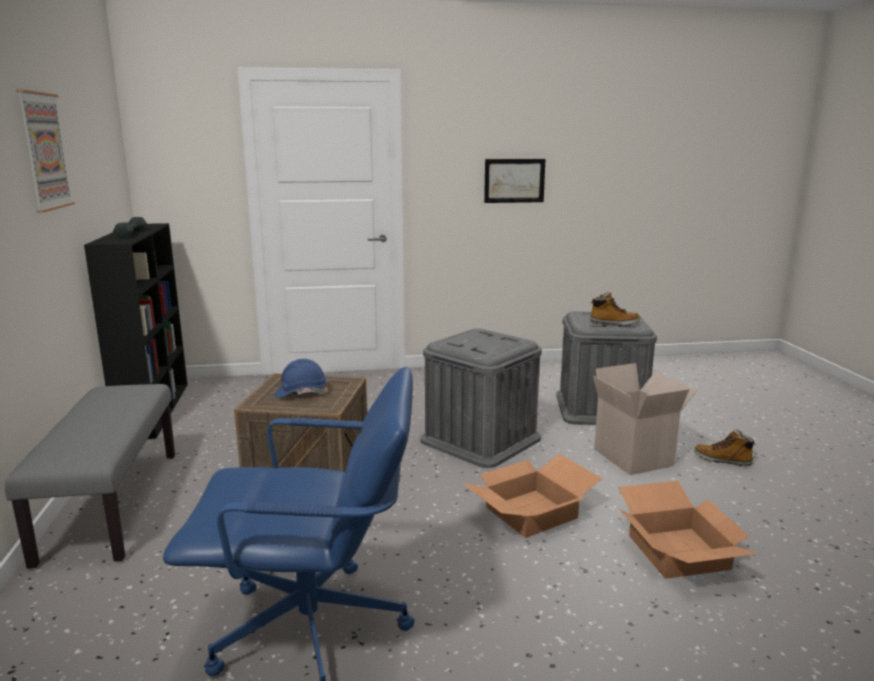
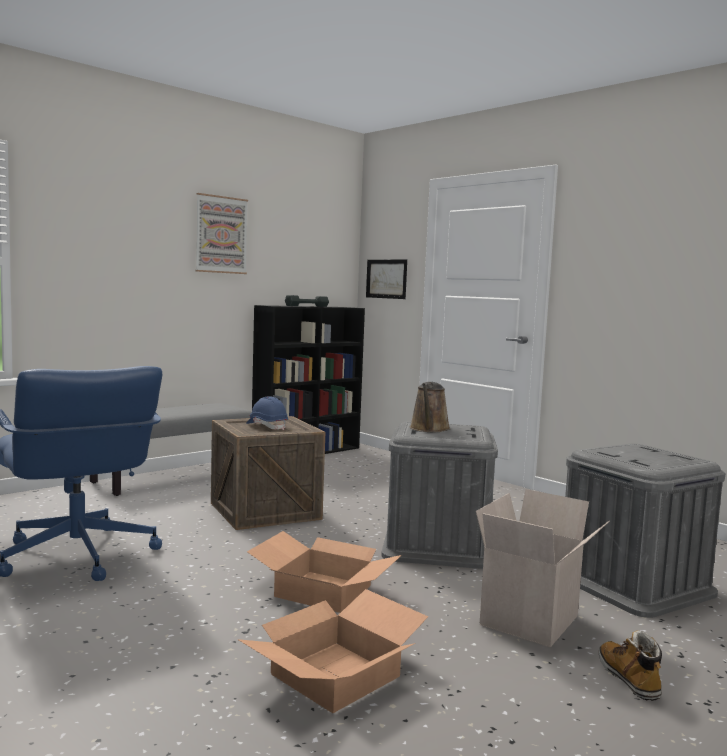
camera: 55 degrees right, 10 degrees down
picture [484,159,546,203] -> picture moved to [366,259,407,299]
boot [590,292,640,326] -> none
none -> brown watering can [410,382,450,432]

